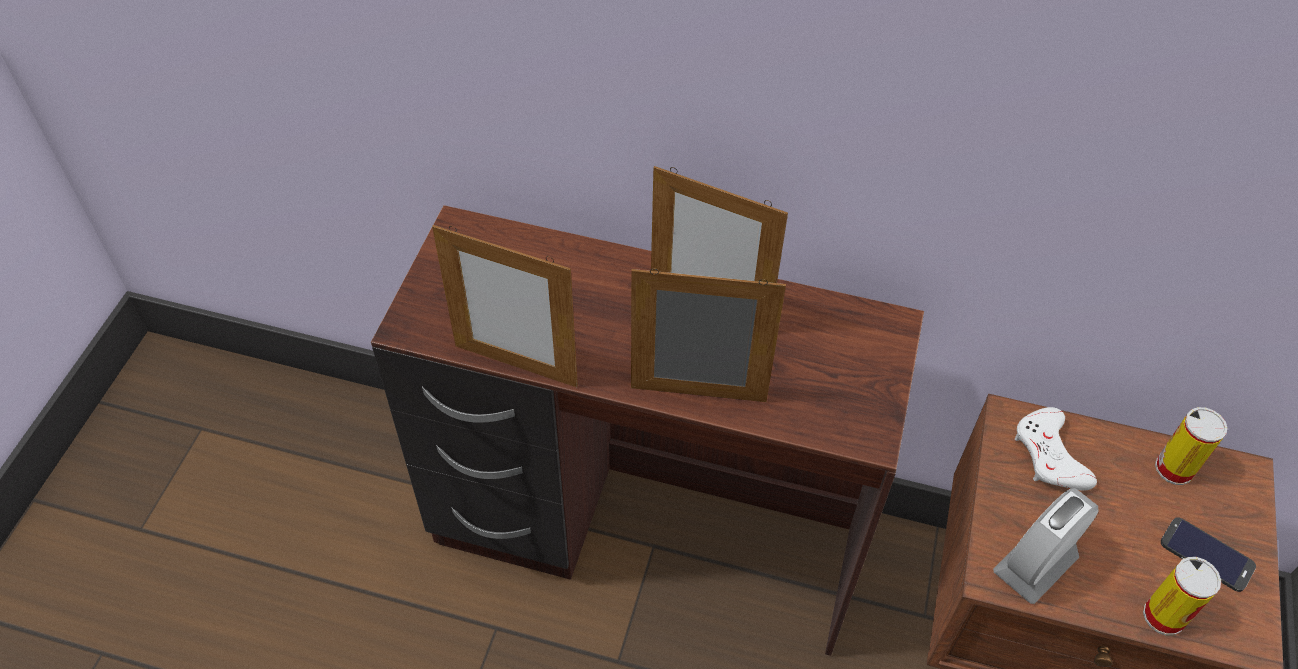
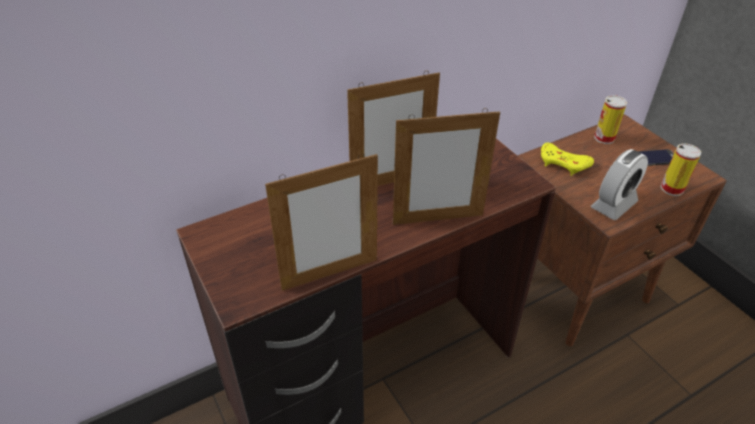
camera: 45 degrees left, 10 degrees down
picture frame [631,269,786,402] -> picture frame turned 150 degrees counterclockwise [393,108,500,225]
alarm clock [993,488,1099,604] -> alarm clock turned 135 degrees counterclockwise [591,149,648,220]
white game controller [1015,407,1097,491] -> yellow game controller [541,143,594,176]

